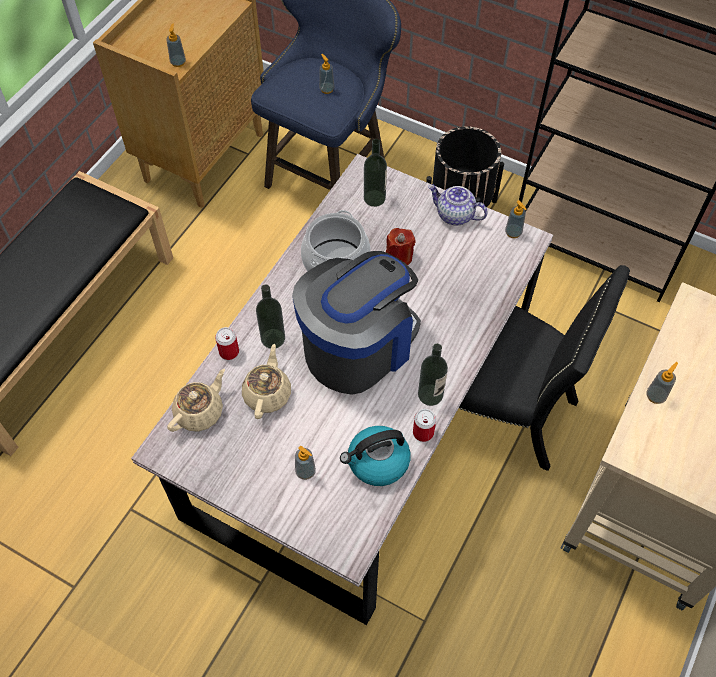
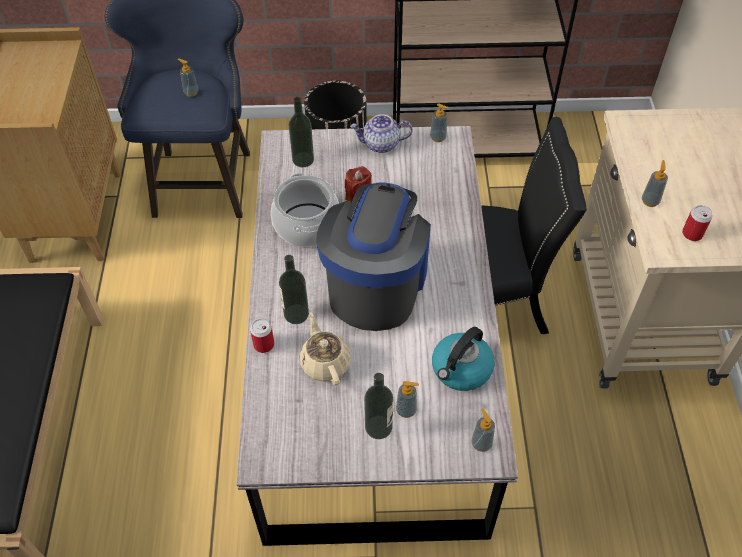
camera: 30 degrees left, 5 degrees down
soap dispenser [166,24,186,67] -> soap dispenser moved to [472,408,495,452]
beige teapot [167,369,225,432] -> none
can [413,409,436,442] -> can moved to [682,205,712,241]
bottle [418,344,448,406] -> bottle moved to [364,373,393,439]

